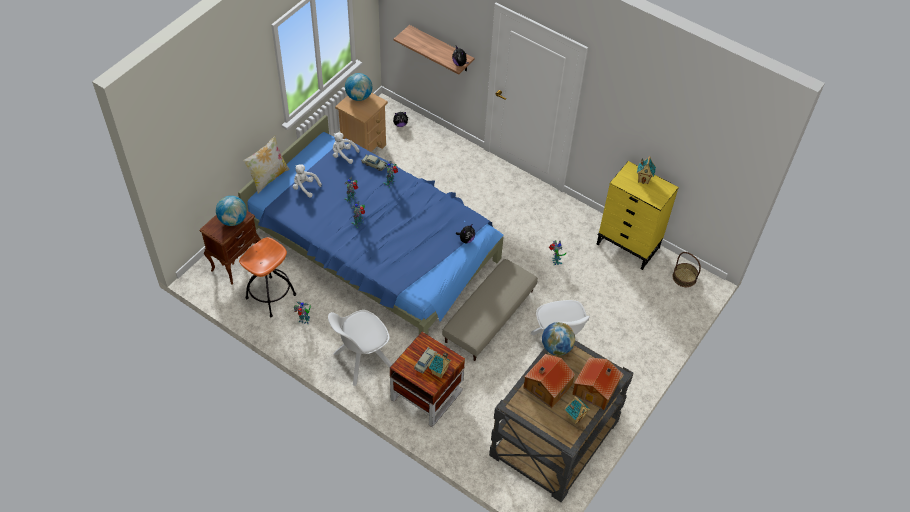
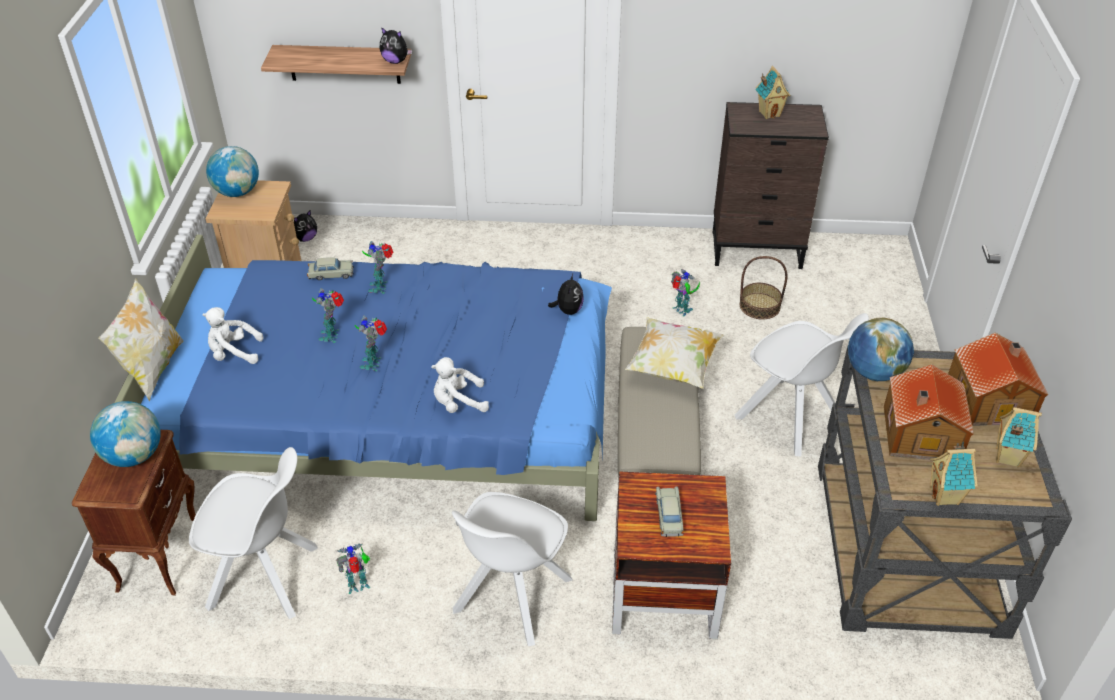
camera: 30 degrees left, 10 degrees down
orange stool [239,237,296,317] -> white chair [189,447,318,619]
white plush toy [333,132,359,164] -> white plush toy moved to [431,357,489,413]
toy house [428,352,451,379] -> toy house moved to [930,441,978,506]
yellow dresser [597,161,679,270] -> brown dresser [713,102,829,269]
basket [673,252,701,287] -> basket moved to [740,256,788,319]
none -> pillow [625,317,723,389]

